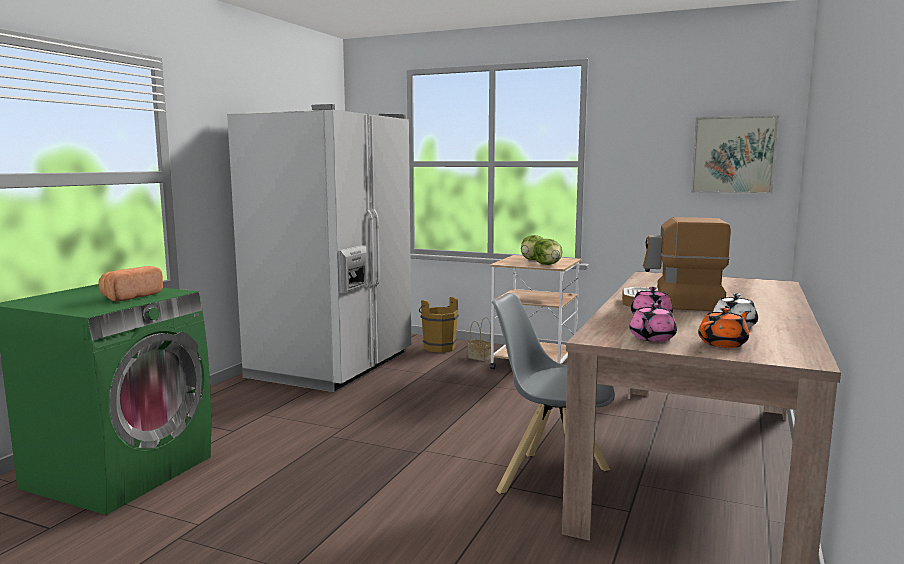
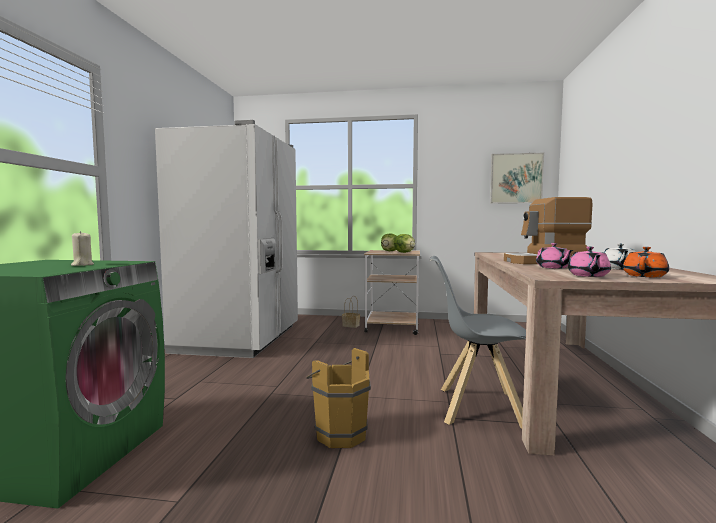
camera: 15 degrees left, 5 degrees down
bread [98,266,163,302] -> beige candle [71,231,94,266]
brown bucket [419,297,459,353] -> brown bucket moved to [306,348,371,448]

